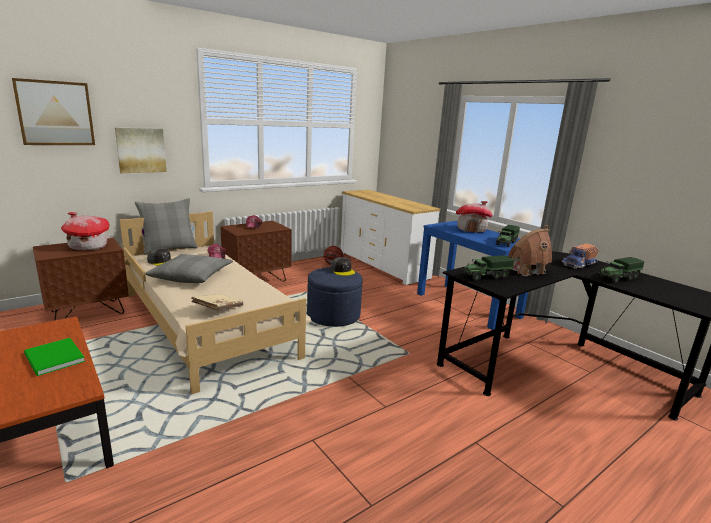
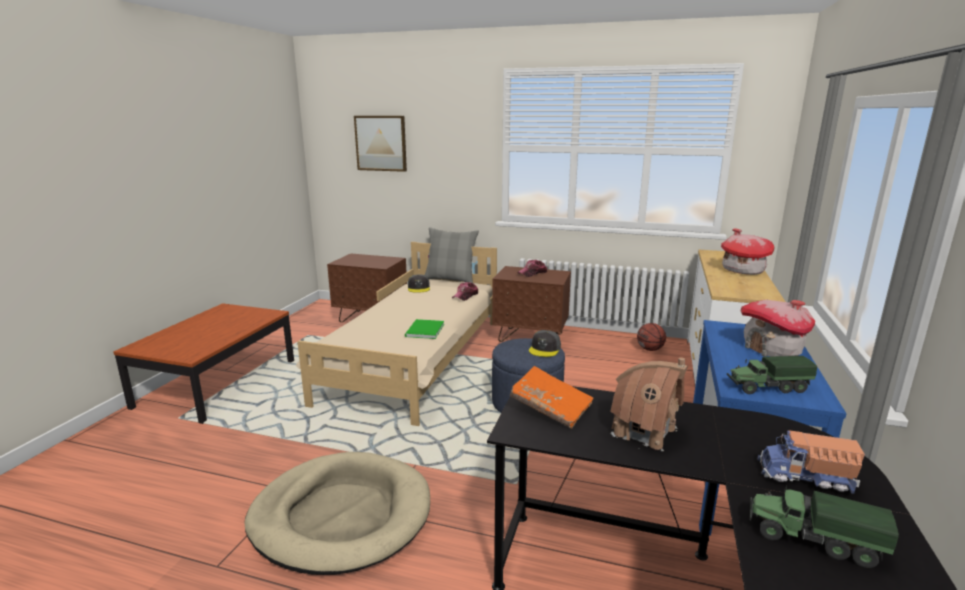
camera: 55 degrees right, 0 degrees up
green book [24,338,85,376] -> green book moved to [405,319,444,339]
toy house [61,212,110,250] -> toy house moved to [721,228,775,275]
picture [115,128,166,173] -> none
grey pillow [145,254,233,283] -> none
beige book [192,294,243,310] -> none
toy truck [462,255,514,281] -> orange book [510,366,593,429]
none -> beige dog bed [244,452,430,575]

